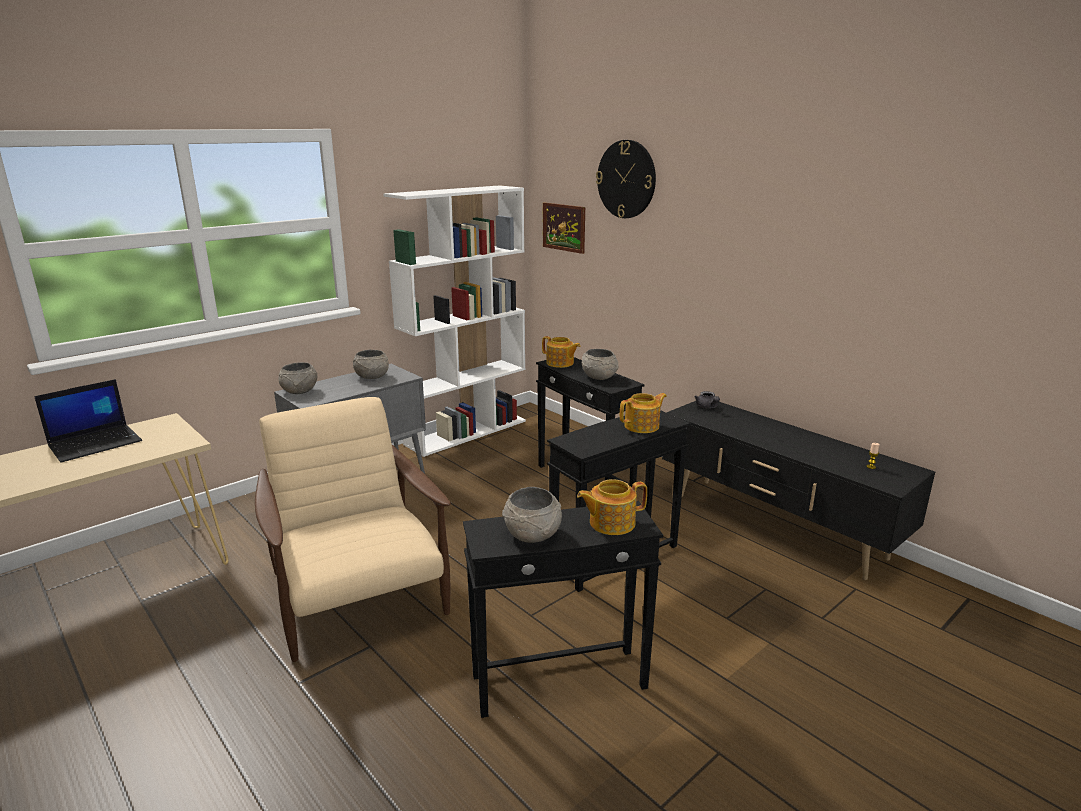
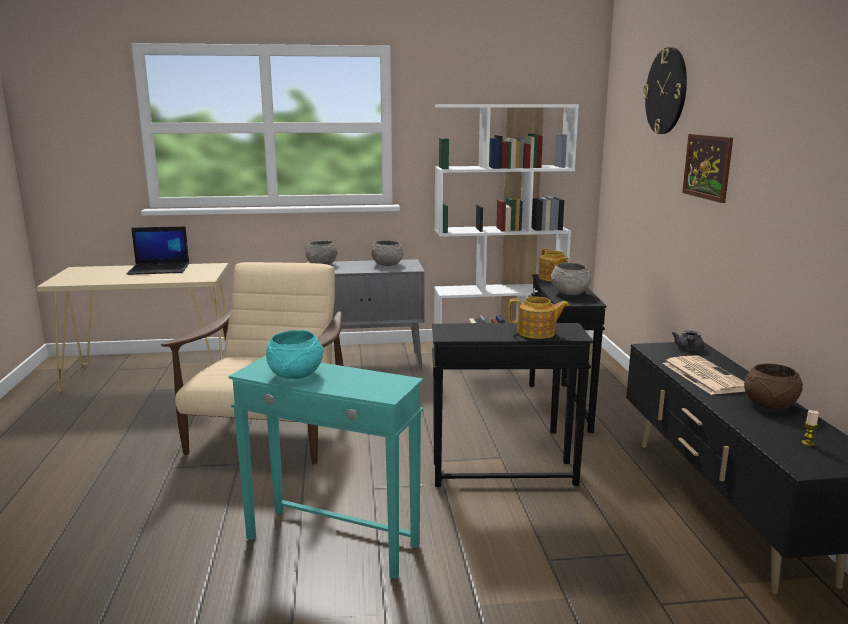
camera: 35 degrees right, 5 degrees down
black side table [463,501,663,718] -> turquoise side table [229,355,423,579]
grey bowl [502,487,562,543] -> turquoise bowl [266,330,324,379]
picture [543,202,585,254] -> picture moved to [682,134,733,203]
teapot [577,479,647,535] -> none
none -> newspaper [663,355,745,395]
none -> brown bowl [744,363,803,409]

